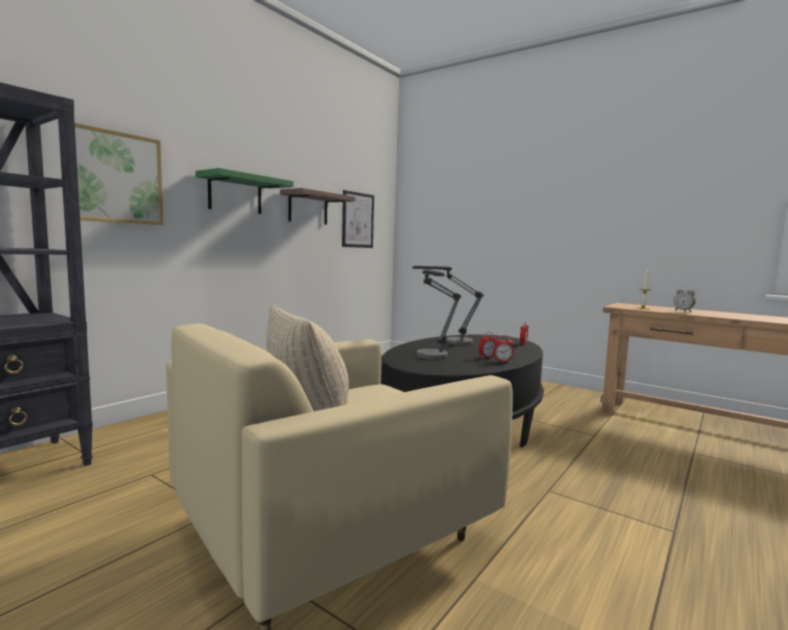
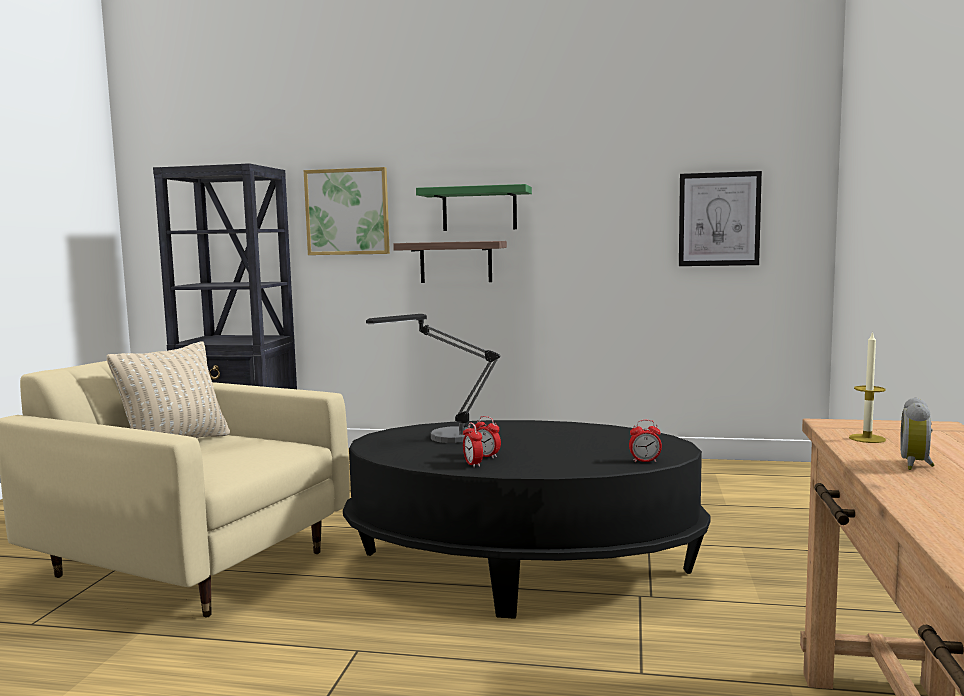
camera: 65 degrees right, 0 degrees up
shelf [280,188,355,225] -> shelf moved to [393,241,507,283]
table lamp [412,266,484,345] -> none

